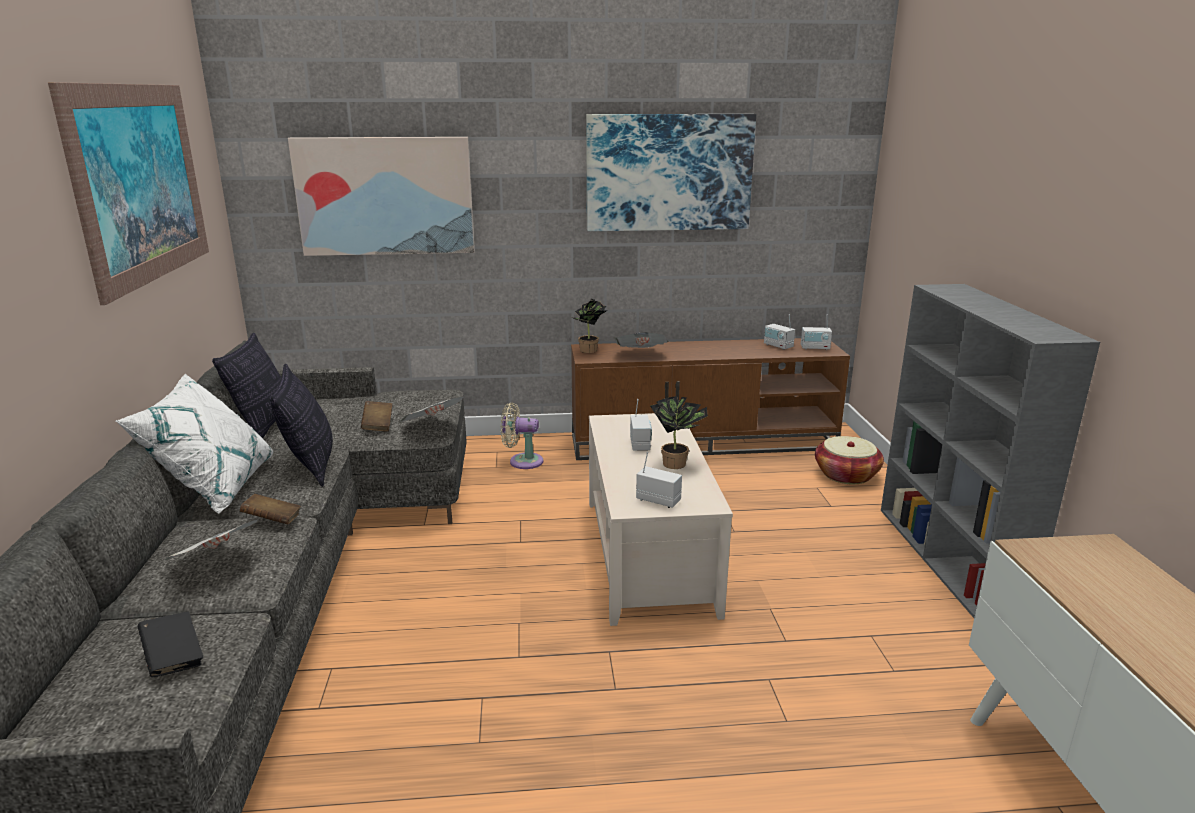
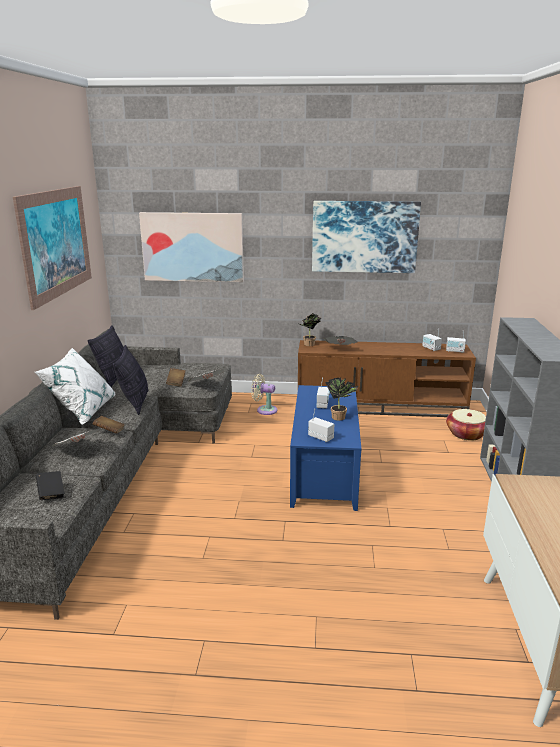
camera: 10 degrees right, 0 degrees up
beige coffee table [589,413,733,626] -> blue coffee table [290,385,361,511]

